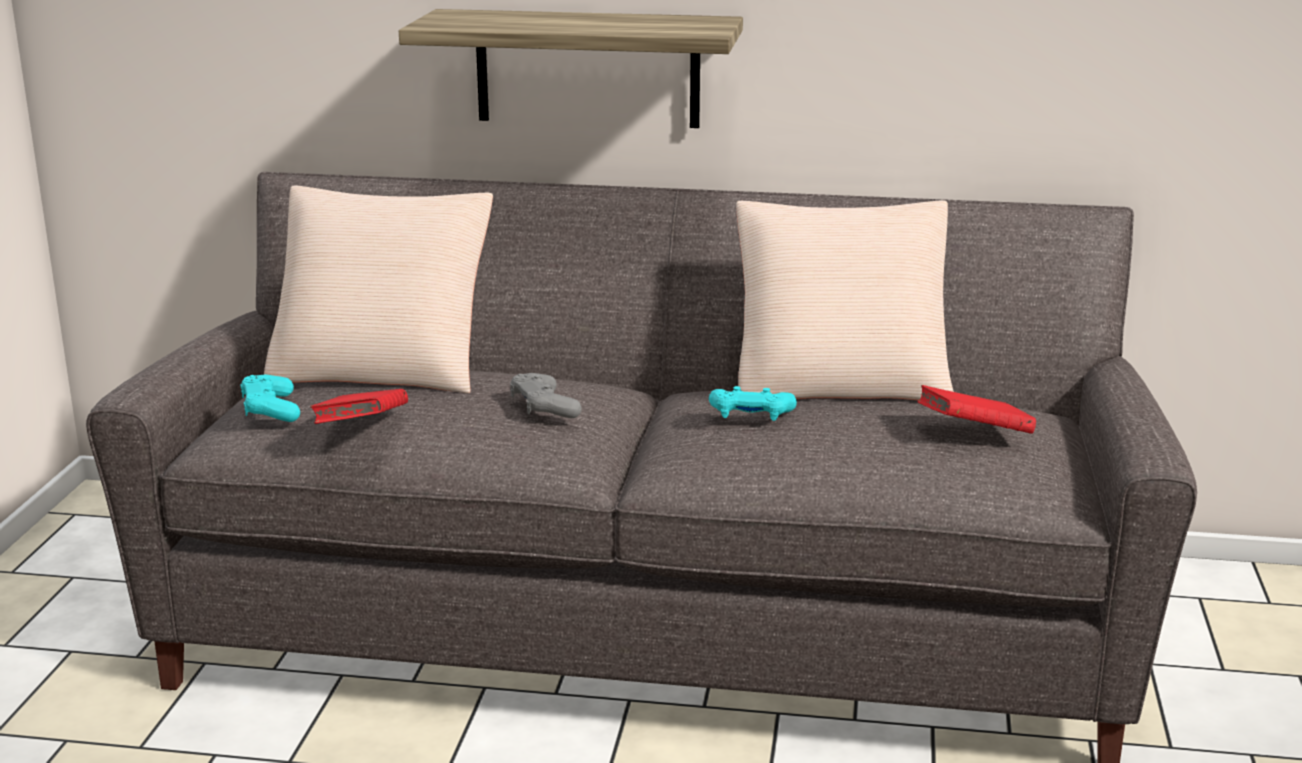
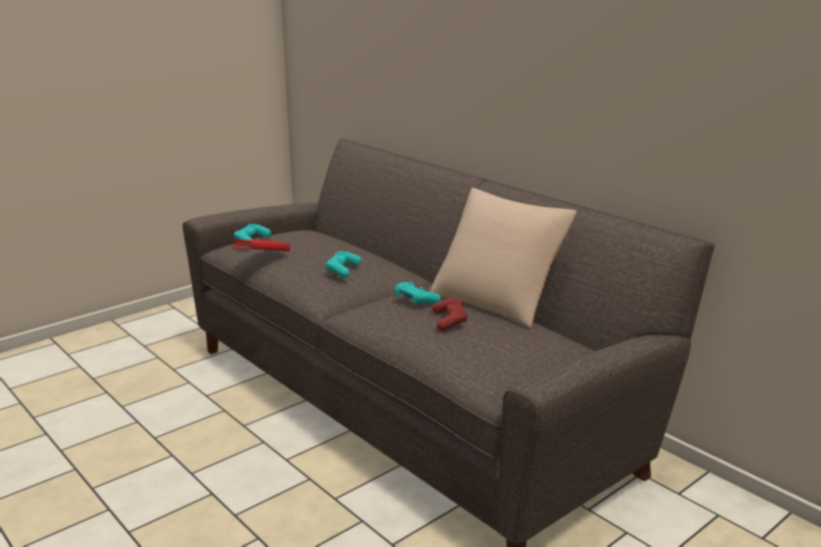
camera: 40 degrees right, 0 degrees up
beige pillow [264,185,493,393] -> none
shelf [399,9,743,128] -> none
grey game controller [510,373,582,418] -> turquoise game controller [326,251,362,278]
red book [918,385,1036,434] -> none
none -> red game controller [432,299,468,331]

